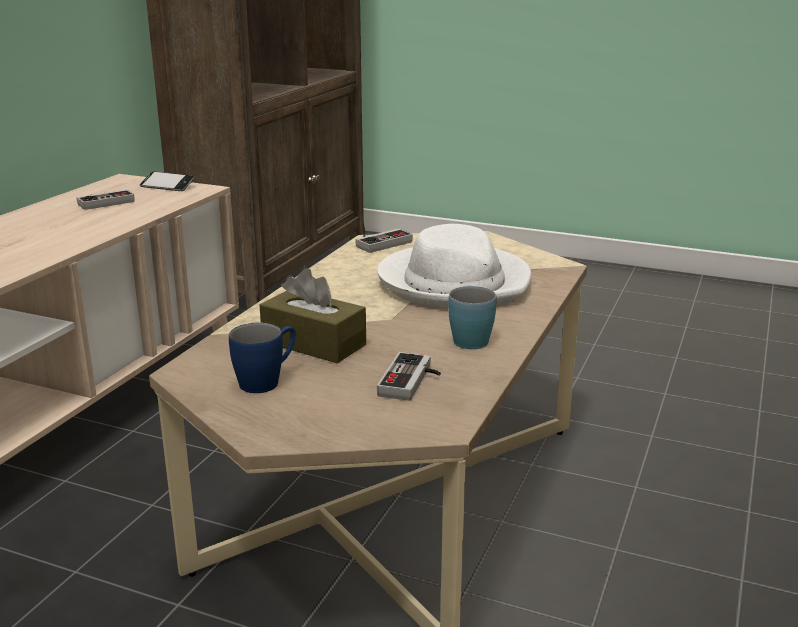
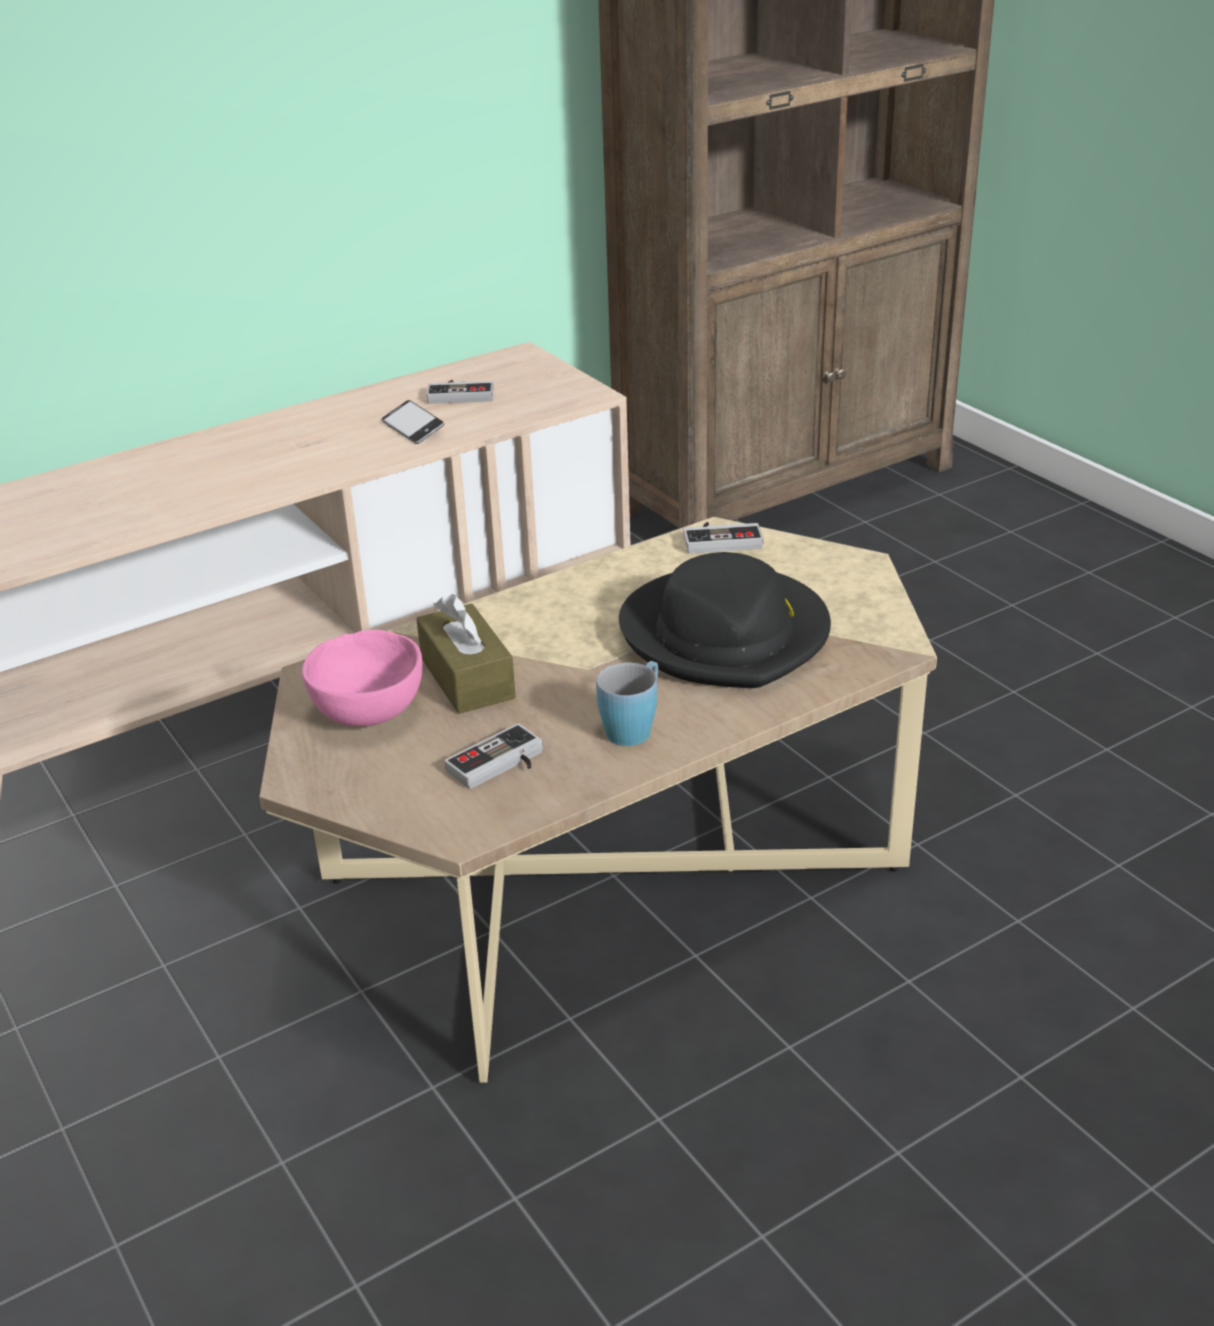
camera: 35 degrees right, 10 degrees up
phone [140,171,195,191] -> phone moved to [382,400,444,444]
blue mug [229,323,296,393] -> pink bowl [302,630,422,726]
white hat [377,224,532,308] -> black hat [619,552,831,688]

